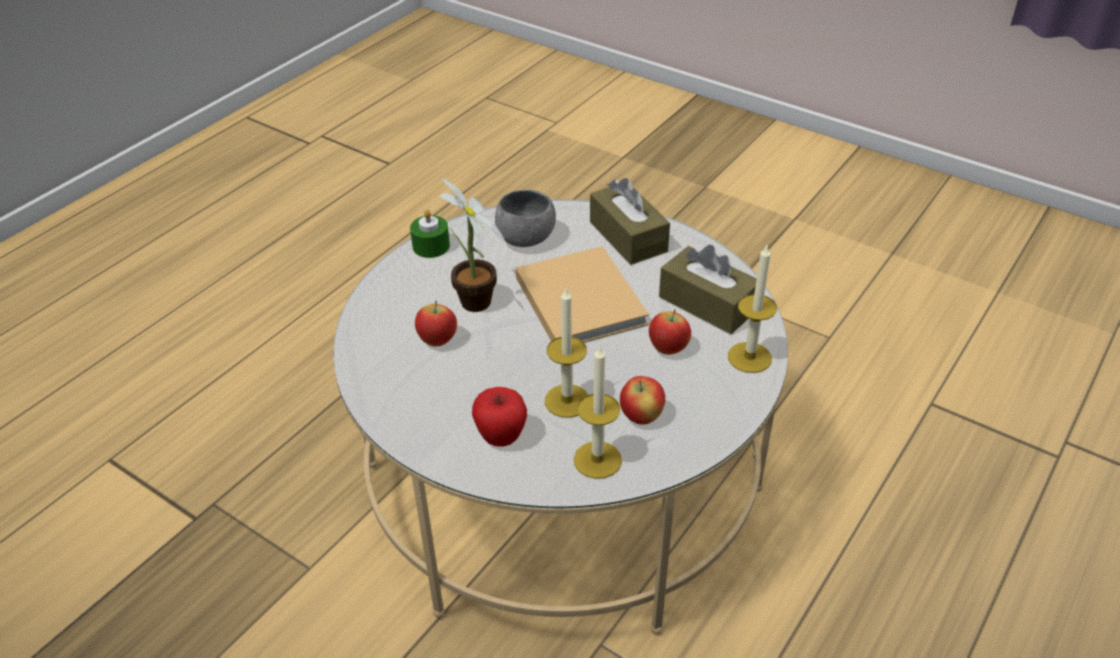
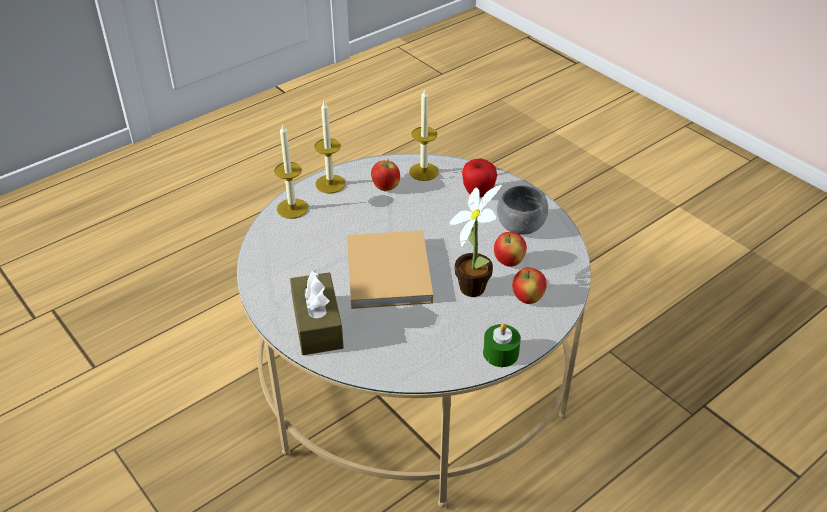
camera: 165 degrees left, 0 degrees up
grey bowl [495,190,556,247] -> grey bowl moved to [497,185,548,234]
candle [545,286,588,418] -> candle moved to [314,101,346,194]
apple [649,309,691,355] -> apple moved to [512,267,547,304]
brown tissue box [659,245,757,334] -> none

